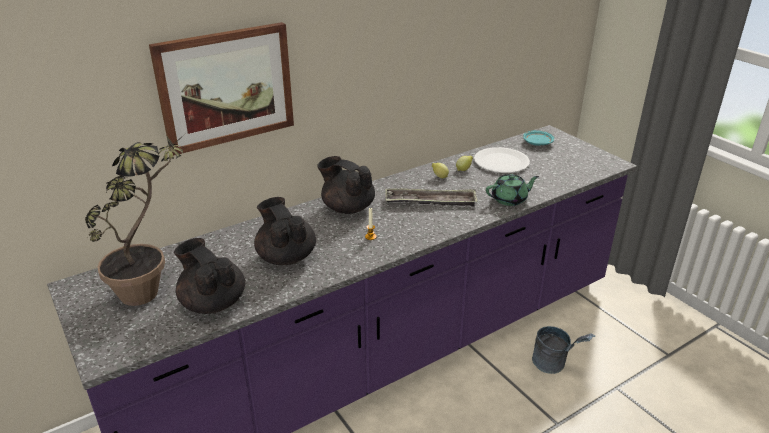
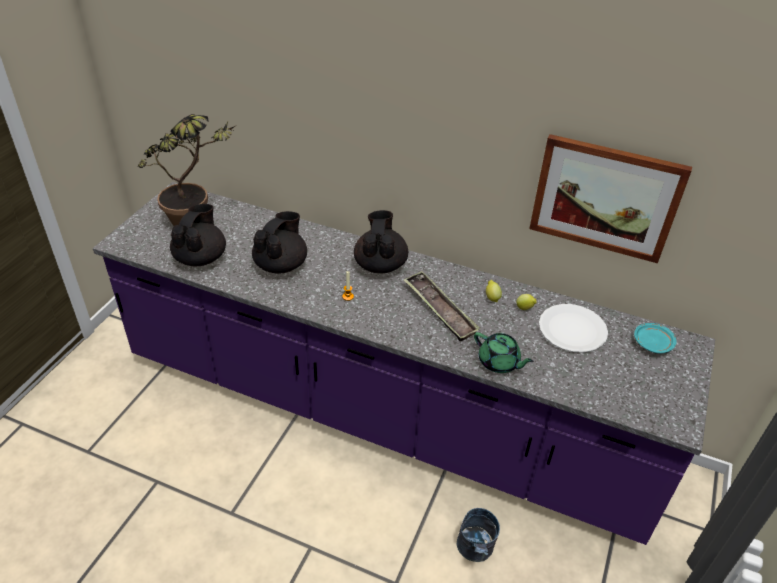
camera: 55 degrees right, 10 degrees up
picture [149,22,294,156] -> picture moved to [529,134,692,263]

